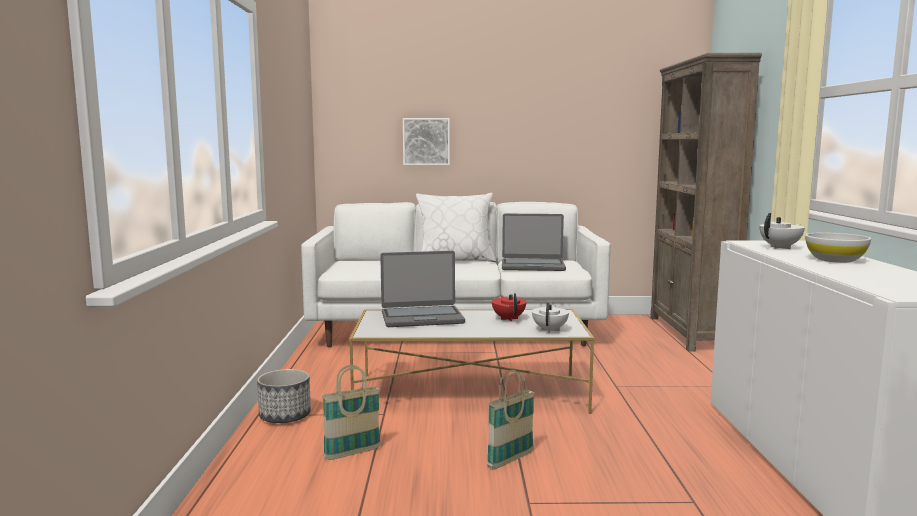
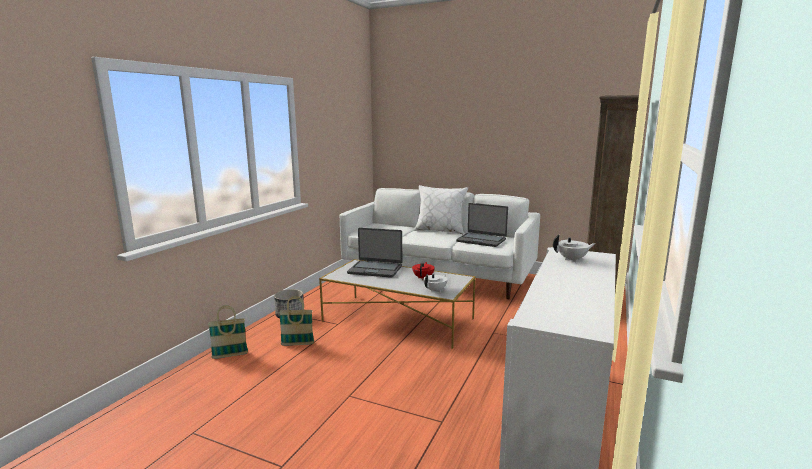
camera: 25 degrees right, 5 degrees up
picture [403,118,450,165] -> none
basket [487,370,535,469] -> basket moved to [208,305,248,359]
white bowl [805,232,871,263] -> none

